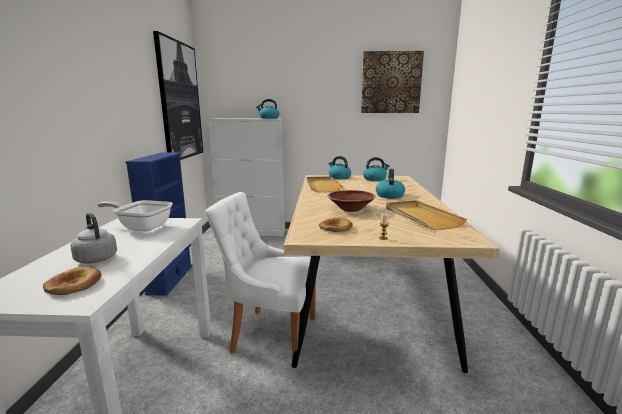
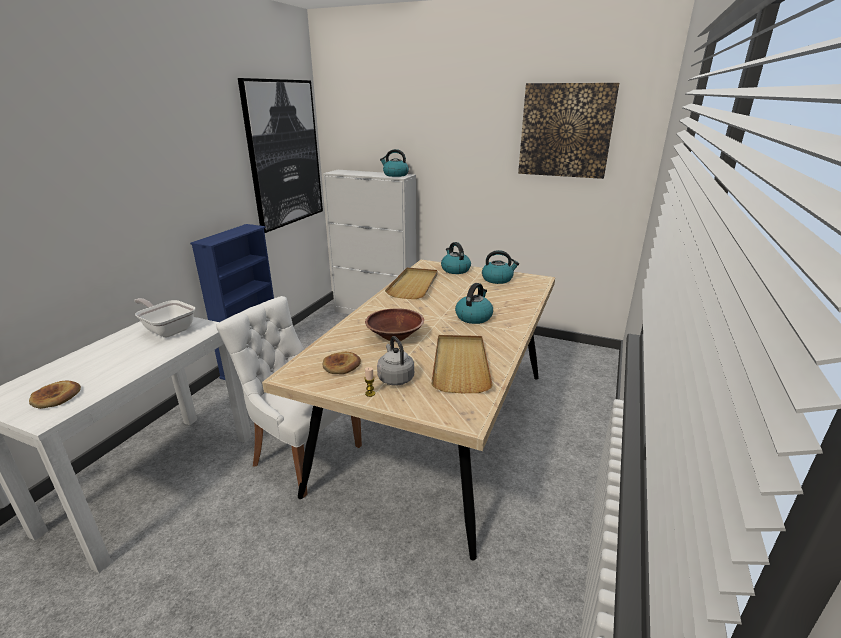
camera: 20 degrees right, 10 degrees up
grey kettle [70,213,117,264] -> grey kettle moved to [377,336,414,386]

